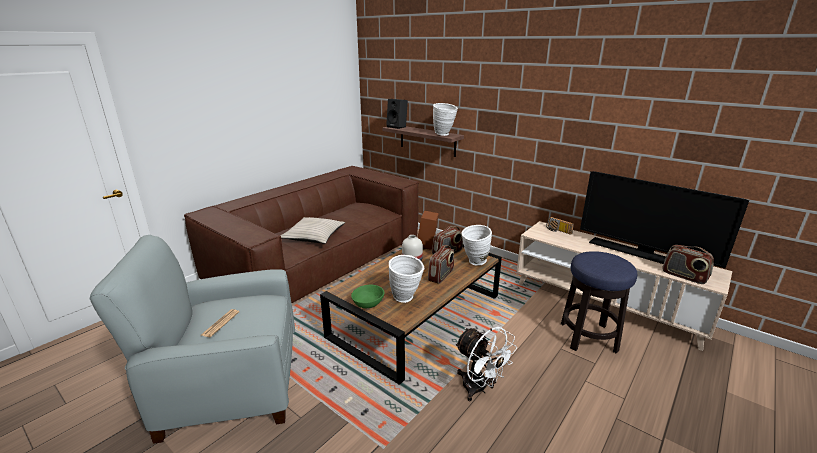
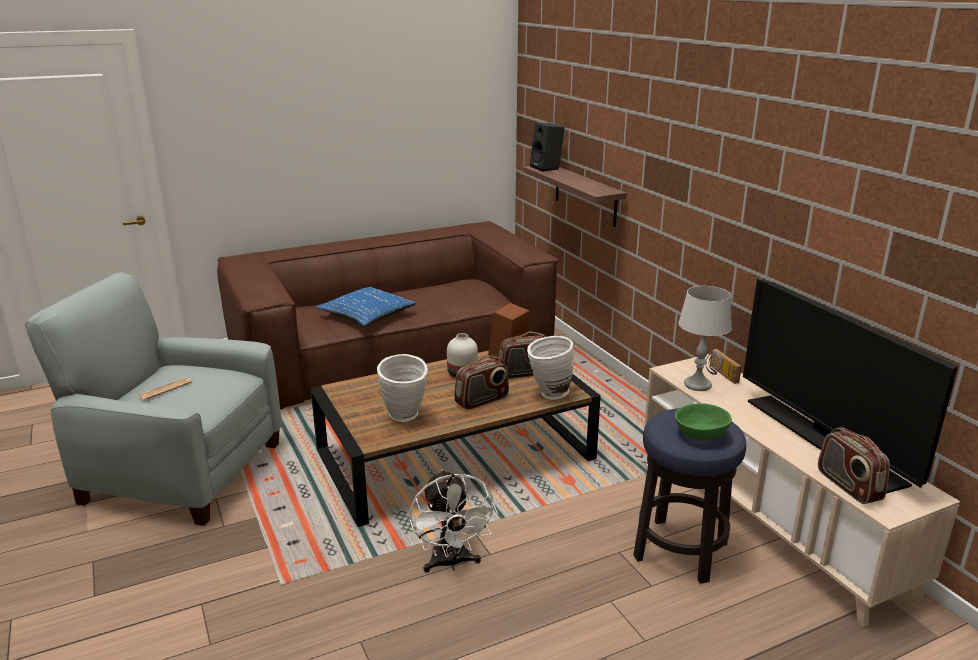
camera: 25 degrees right, 0 degrees up
beige pillow [280,217,345,244] -> blue pillow [316,287,417,326]
green bowl [351,285,385,308] -> green bowl moved to [675,403,732,440]
white vase [433,103,458,136] -> none
none -> grey table lamp [678,286,732,391]

